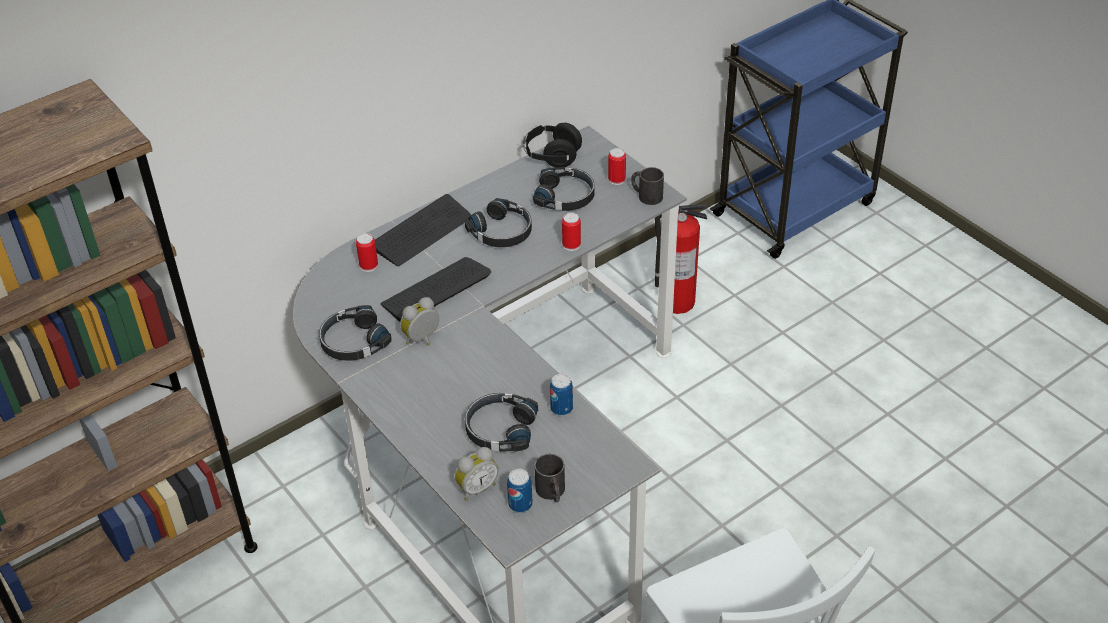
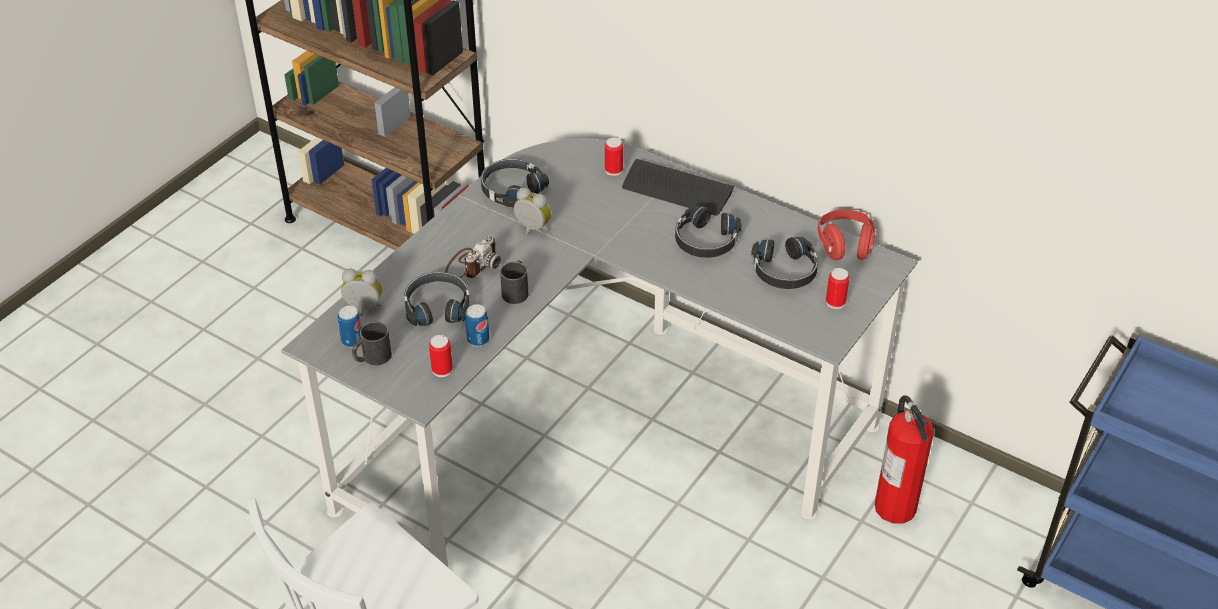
camera: 70 degrees right, 0 degrees up
keyboard [381,257,491,322] -> none
alarm clock [455,447,498,500] -> alarm clock turned 150 degrees clockwise [341,269,382,316]
black headphones [523,123,582,168] -> red headphones [818,209,875,261]
can [562,213,581,251] -> can moved to [429,335,453,377]
black mug [631,167,664,205] -> black mug moved to [500,261,529,304]
none -> camera [445,236,501,278]

